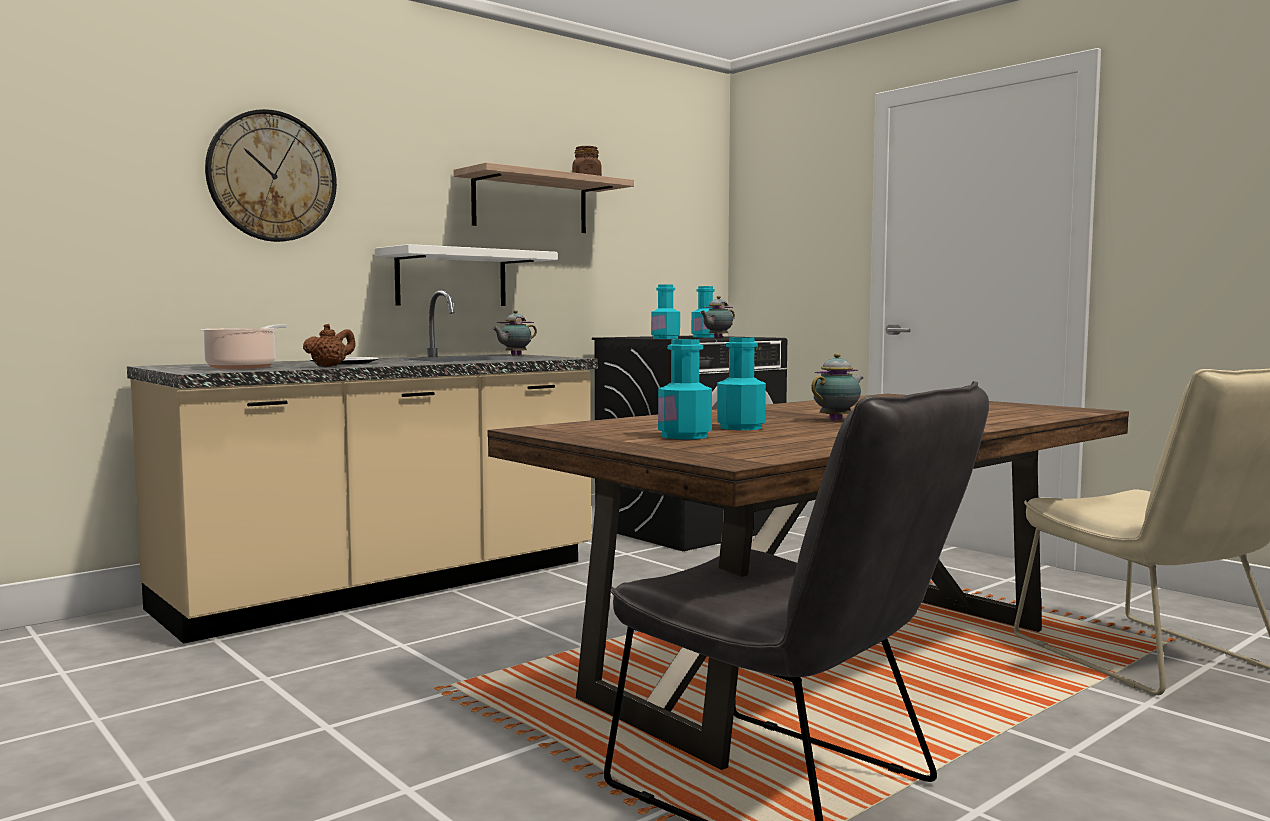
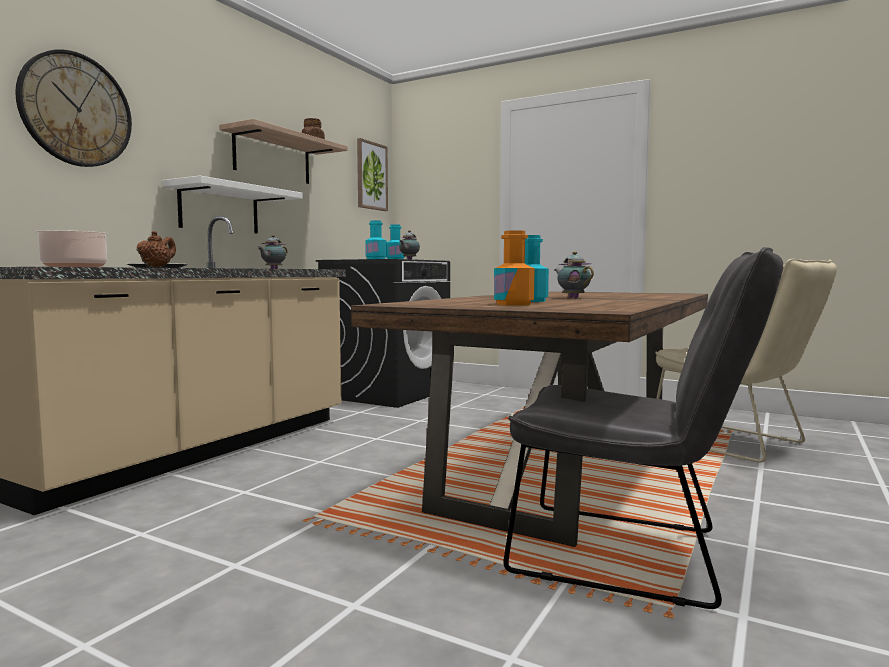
camera: 20 degrees left, 0 degrees up
turquoise bottle [658,339,712,439] -> orange bottle [494,230,534,305]
teapot [811,353,864,421] -> teapot turned 60 degrees counterclockwise [554,251,594,298]
none -> picture [357,138,388,211]

